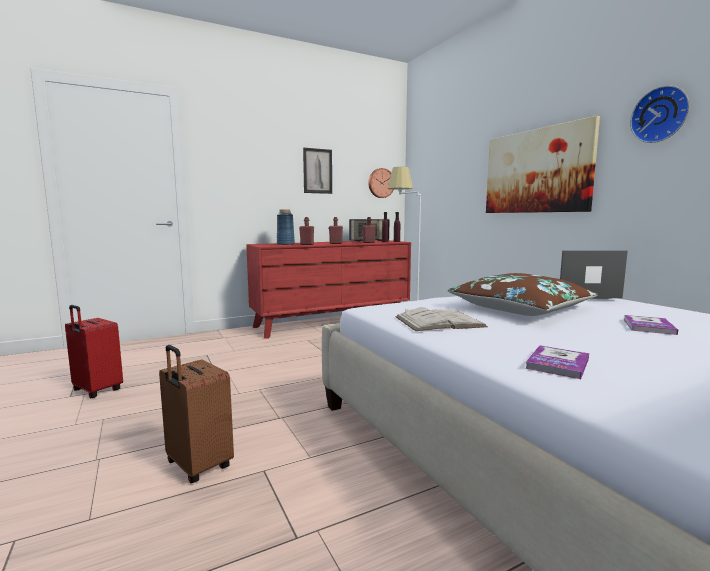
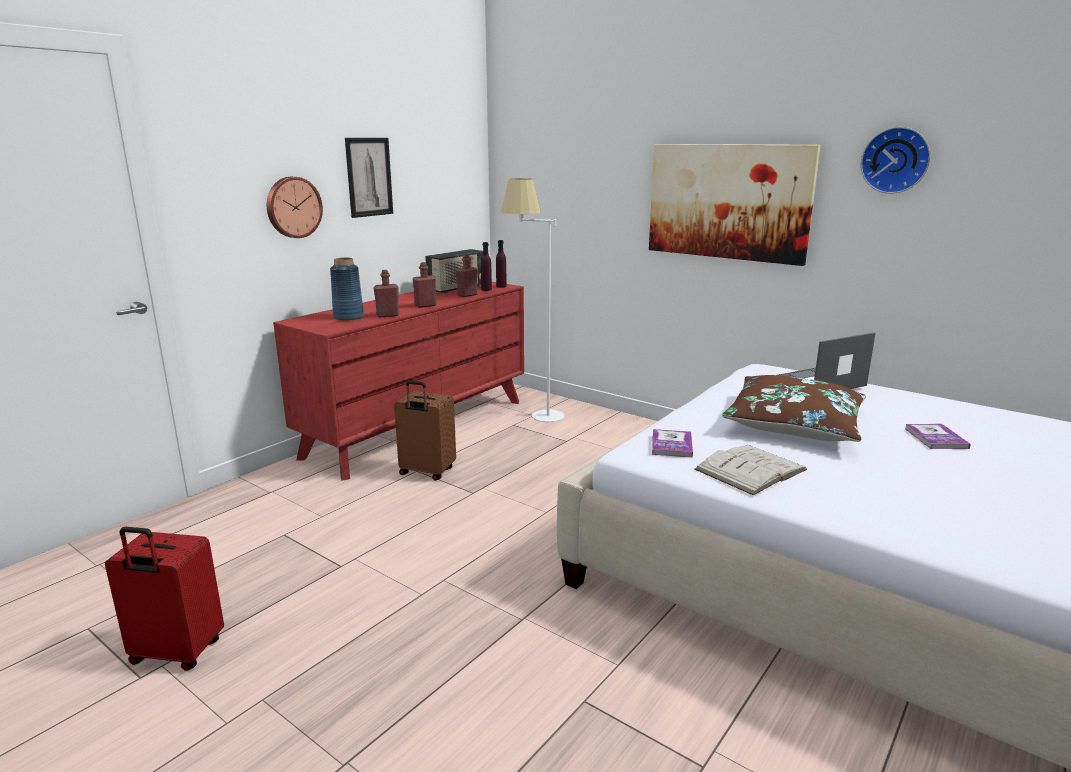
camera: 25 degrees left, 10 degrees up
brown suitcase [159,345,234,483] -> brown suitcase moved to [394,381,456,481]
wall clock [368,168,394,198] -> wall clock moved to [267,177,323,238]
book [525,345,589,379] -> book moved to [652,429,693,458]

